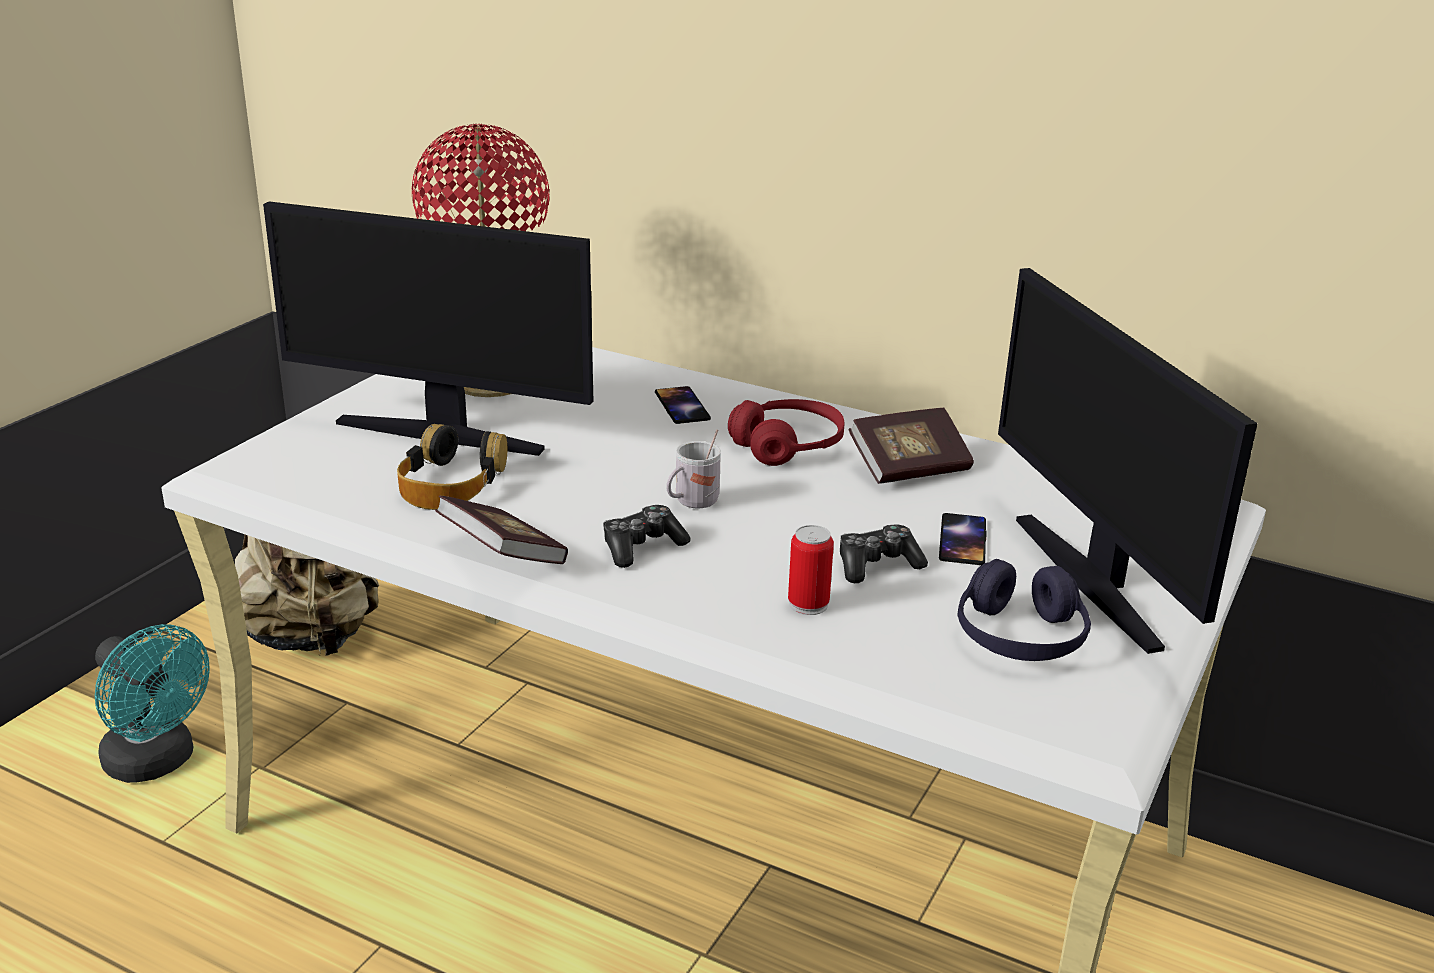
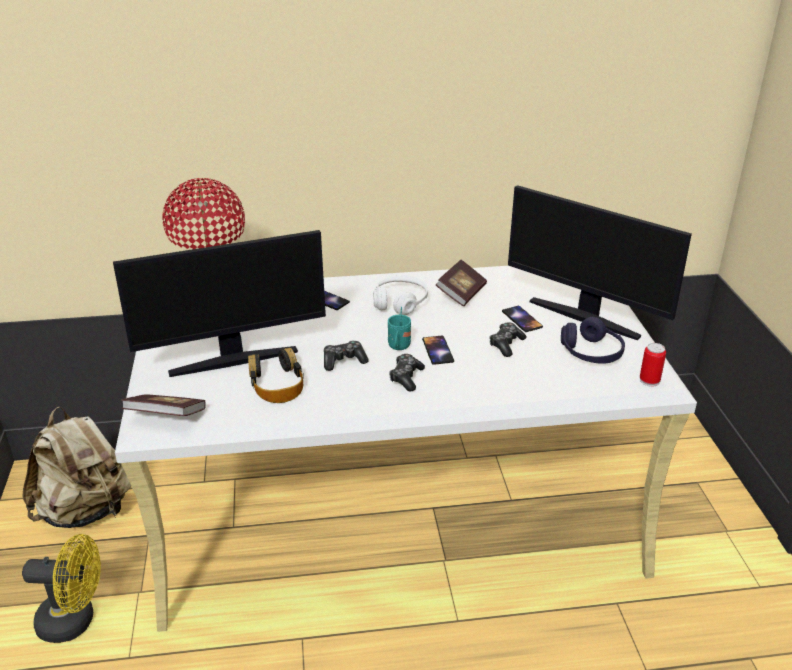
camera: 35 degrees left, 5 degrees up
turquoise fan [95,624,210,783] -> yellow fan [22,534,101,643]
book [435,496,568,564] -> book moved to [121,394,206,416]
white mug [666,429,721,508] -> turquoise mug [388,307,411,350]
red headphones [728,399,844,466] -> white headphones [373,275,428,315]
can [788,525,834,615] -> can moved to [640,343,666,387]
none -> game controller [324,341,368,371]
none -> phone [422,336,454,365]

